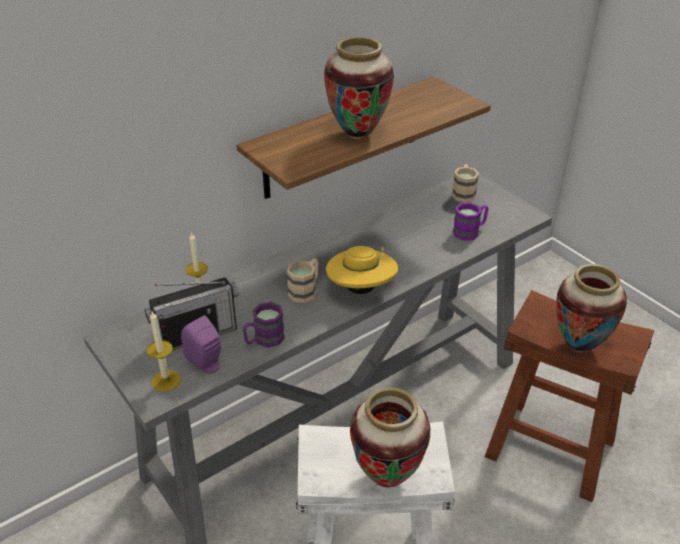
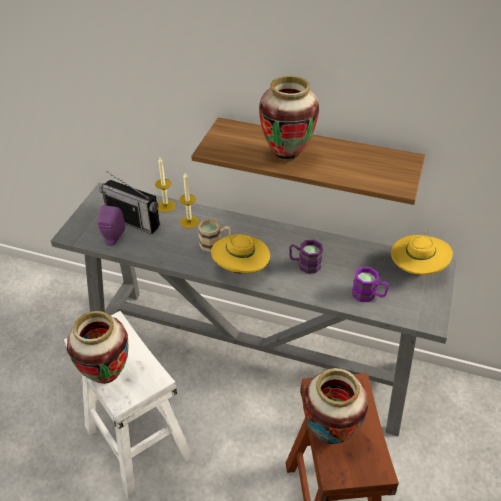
camera: 55 degrees right, 5 degrees up
candle [147,311,181,392] -> candle moved to [179,173,199,229]
purple mug [243,302,285,348] -> purple mug moved to [289,240,323,274]
beige mug [452,164,479,203] -> yellow hat [391,230,453,275]

